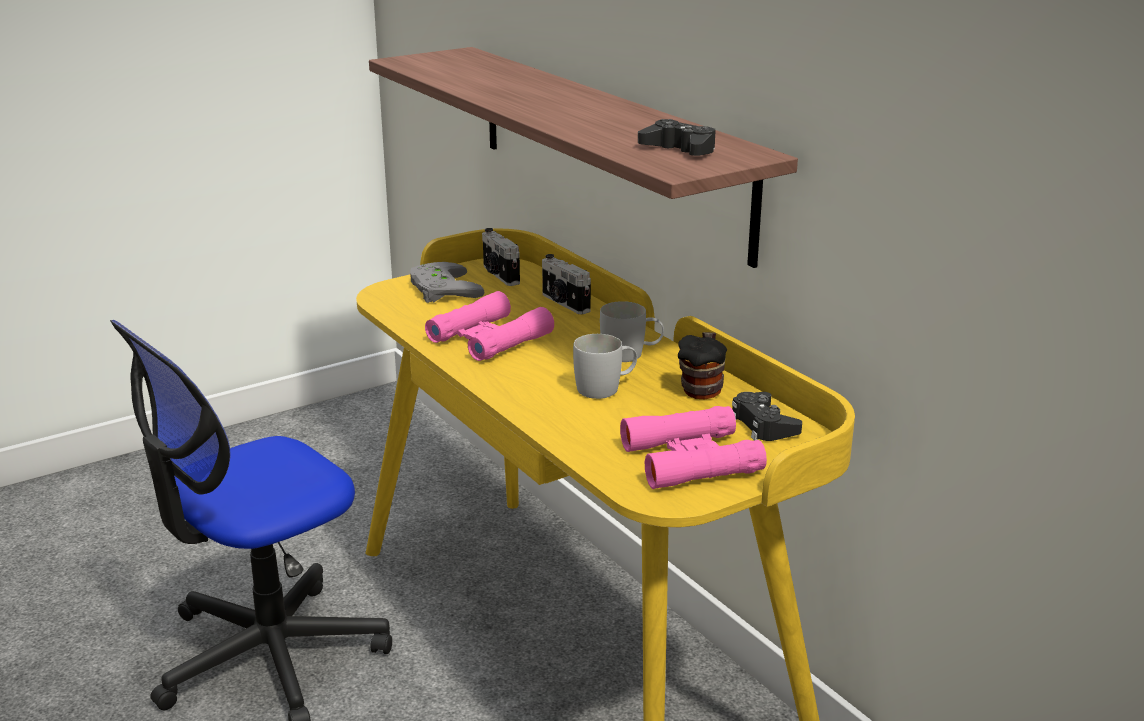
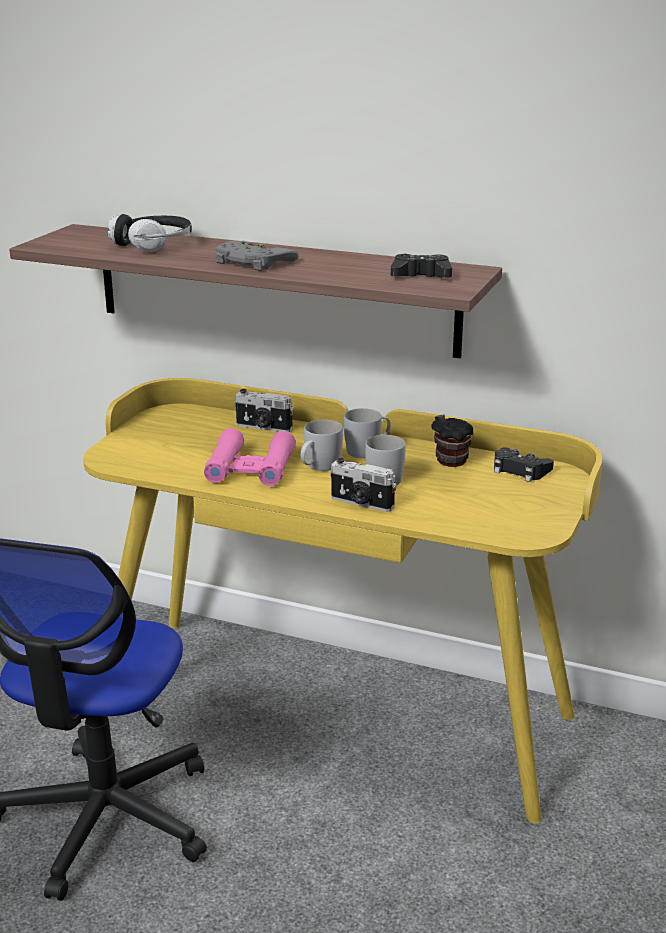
camera: 35 degrees left, 0 degrees up
grey game controller [410,262,484,303] -> grey game controller moved to [215,241,299,271]
camera [482,228,520,286] -> camera moved to [330,458,396,512]
pink binoculars [620,406,767,489] -> none
none -> headphones [108,214,192,252]
none -> white mug [301,420,343,471]

